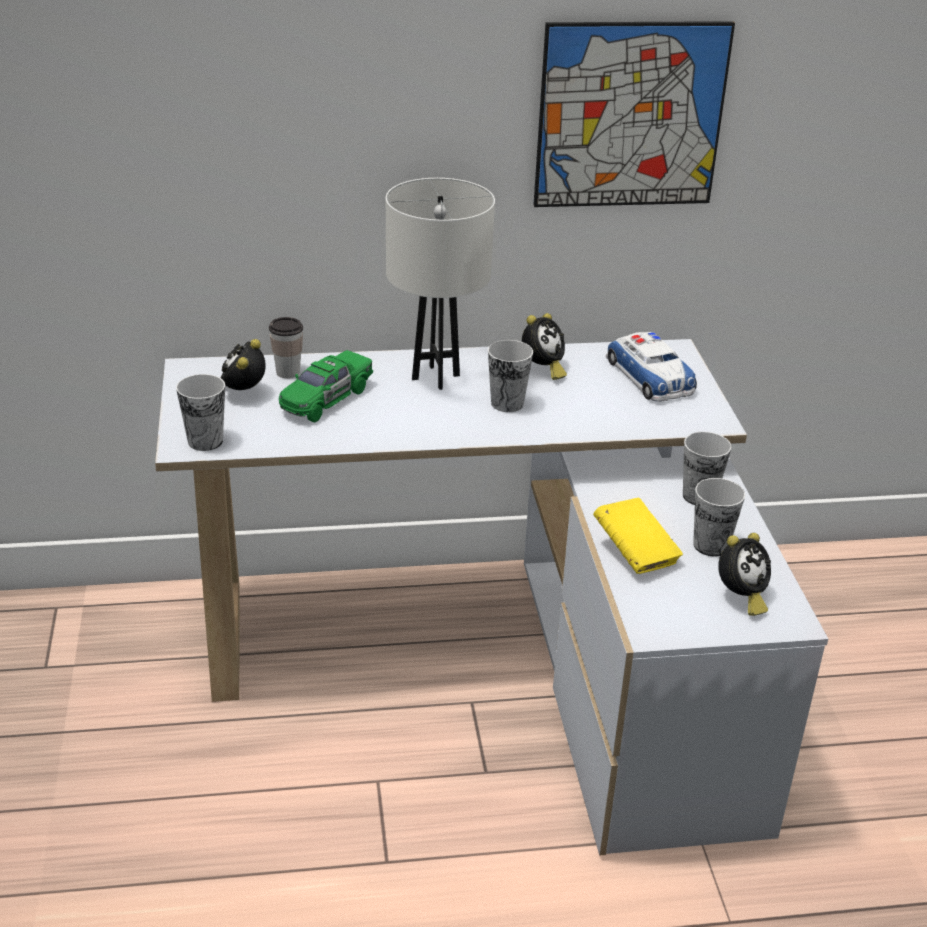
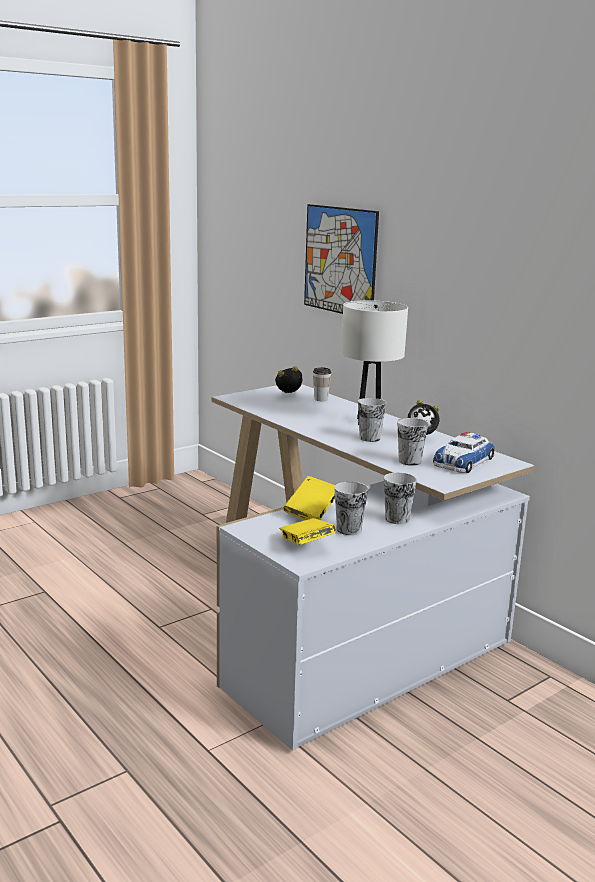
camera: 60 degrees right, 15 degrees down
cup [176,374,225,451] -> cup moved to [397,418,428,466]
green toy car [279,350,373,422] -> none
picture [534,21,735,207] -> picture moved to [304,204,379,314]
alarm clock [718,533,771,616] -> yellow book [279,518,336,545]

